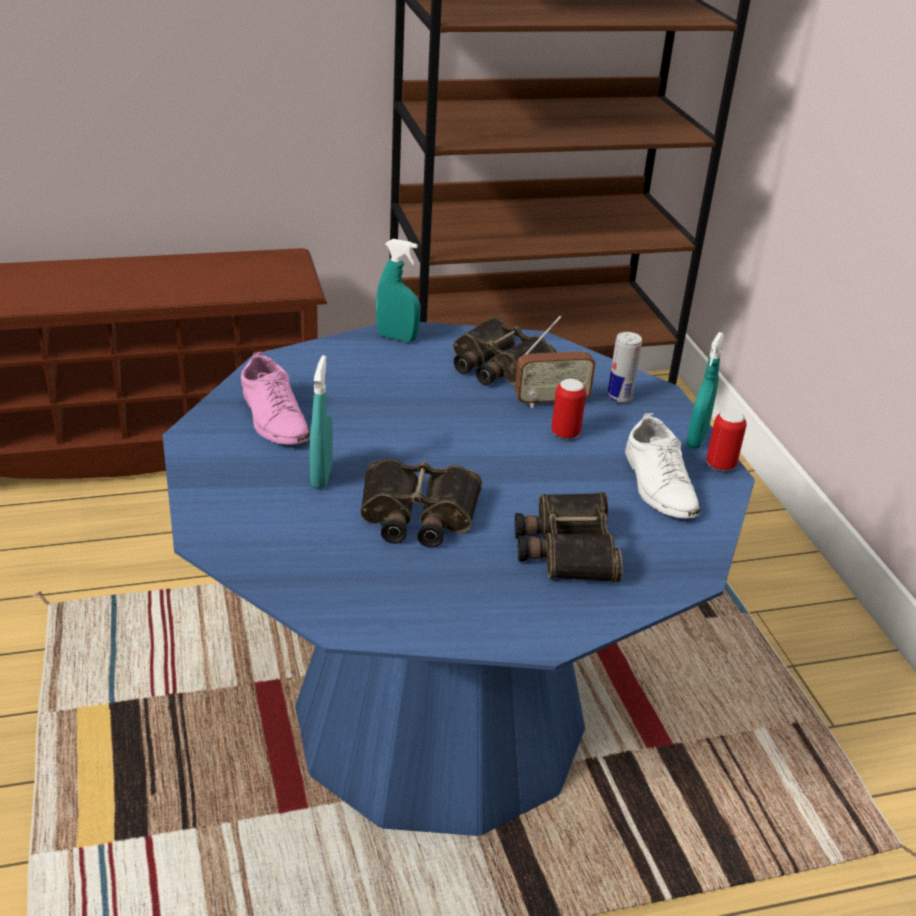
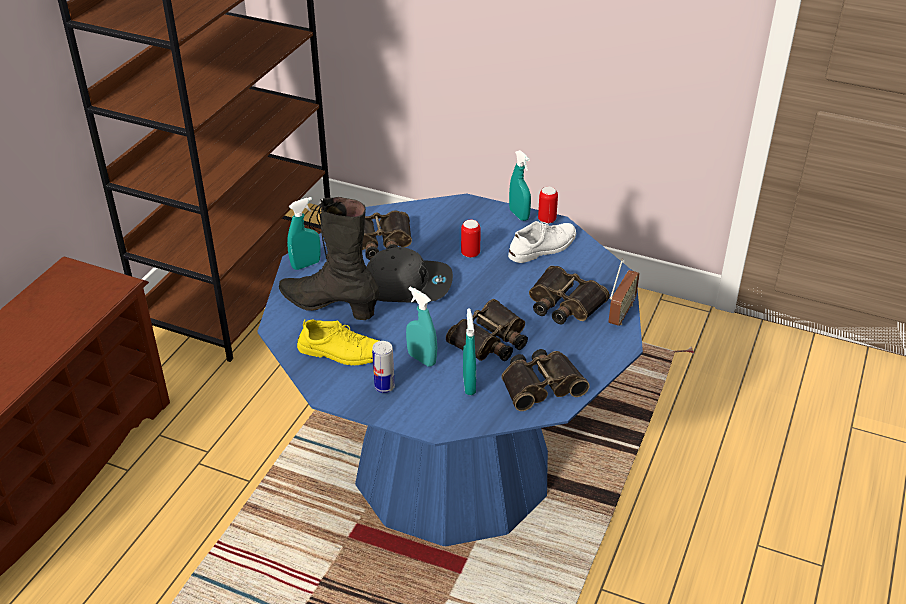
camera: 50 degrees left, 5 degrees up
pink shoe [241,352,310,444] -> yellow shoe [297,319,379,366]
radio [515,315,596,408] -> radio moved to [609,259,639,326]
can [607,332,642,403] -> can moved to [372,341,395,393]
white shoe [625,413,700,518] -> white shoe turned 60 degrees counterclockwise [508,221,576,263]
none -> black boot [279,197,380,320]
none -> grey cap [366,247,453,303]
none -> turquoise spray bottle [463,308,476,395]
none -> binoculars [502,349,590,411]

